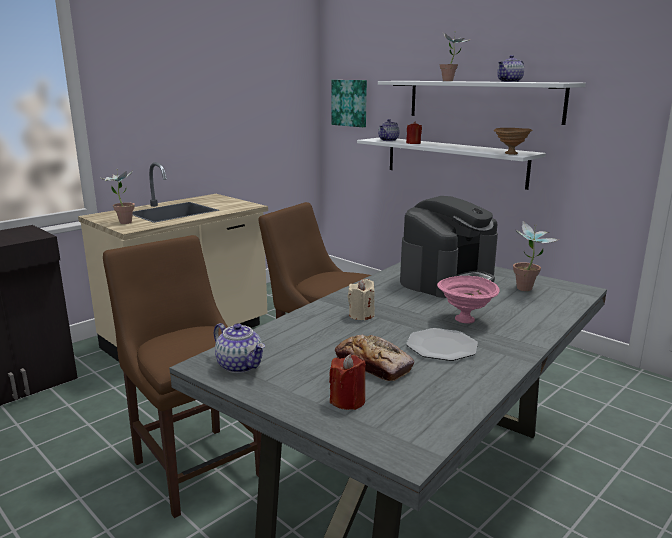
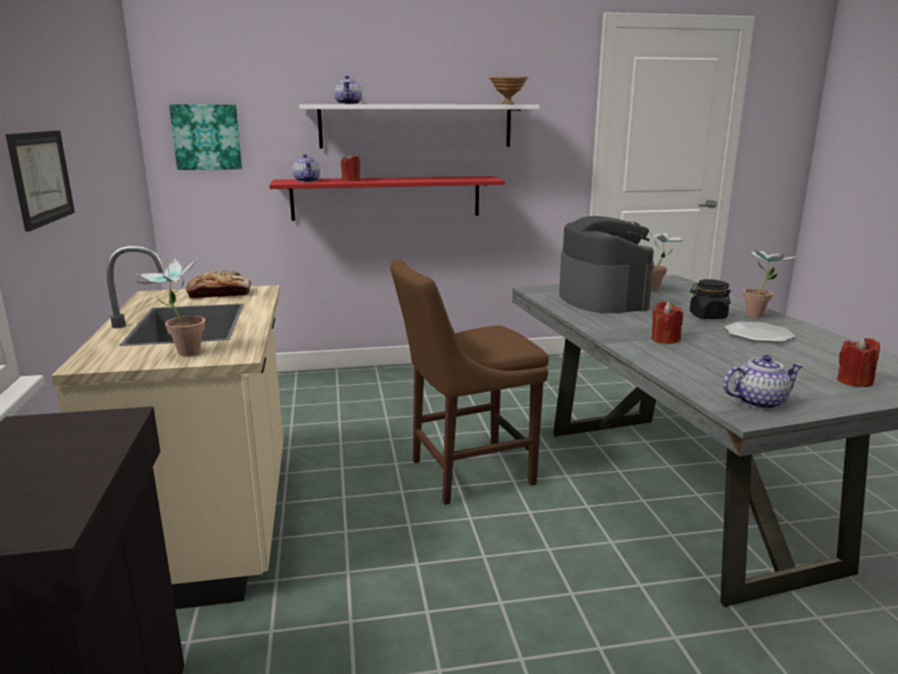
camera: 55 degrees left, 0 degrees up
brown chair [103,235,261,518] -> none
bread [335,334,414,381] -> bread moved to [186,270,251,299]
beige candle [348,279,375,320] -> red candle [652,301,683,344]
white shelf [357,138,546,190] -> red shelf [269,176,505,221]
pink bowl [437,276,500,324] -> black jar [690,279,731,319]
potted plant [440,31,471,81] -> potted plant moved to [743,245,795,318]
brown bowl [494,128,533,155] -> brown bowl moved to [489,76,529,104]
teapot [497,55,524,82] -> teapot moved to [334,75,362,104]
none -> picture [5,130,75,232]

